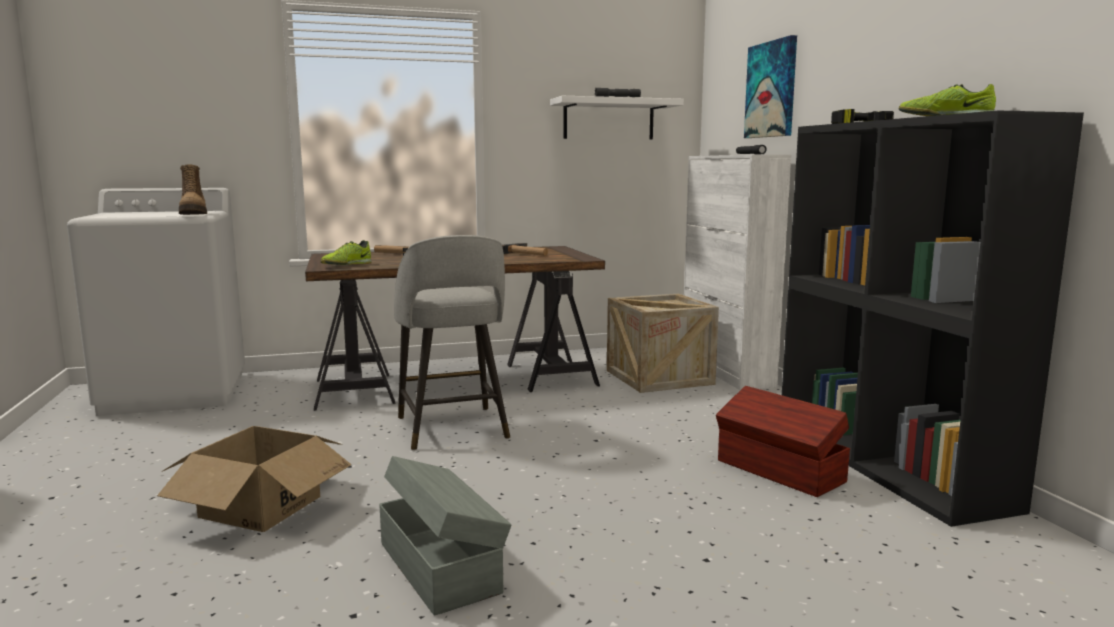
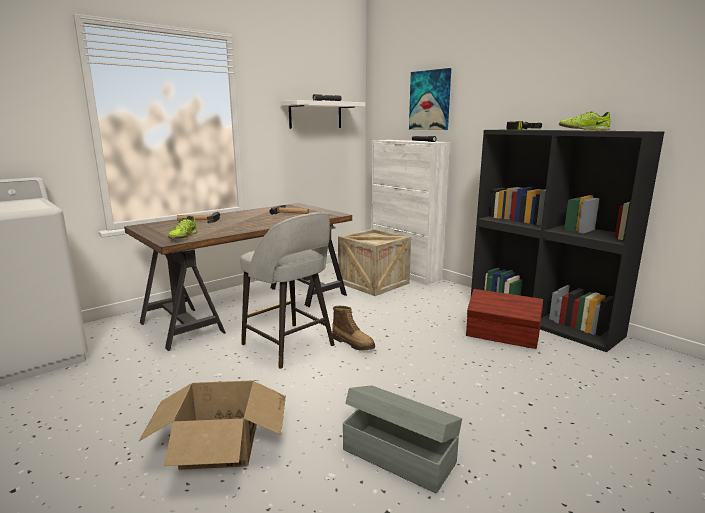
camera: 25 degrees left, 5 degrees up
boot [179,164,207,215] -> boot moved to [332,306,375,351]

